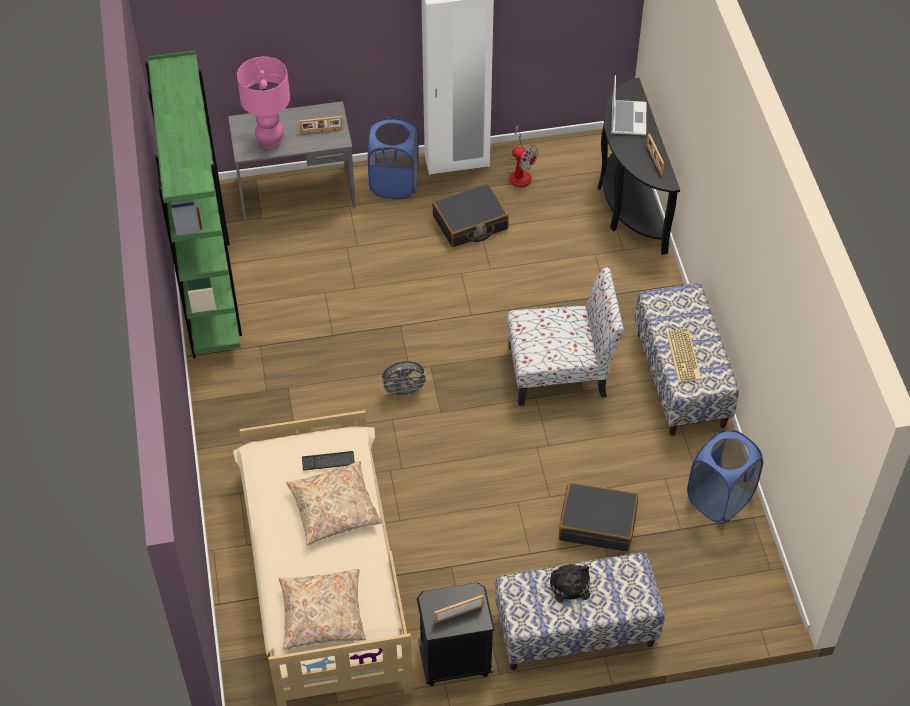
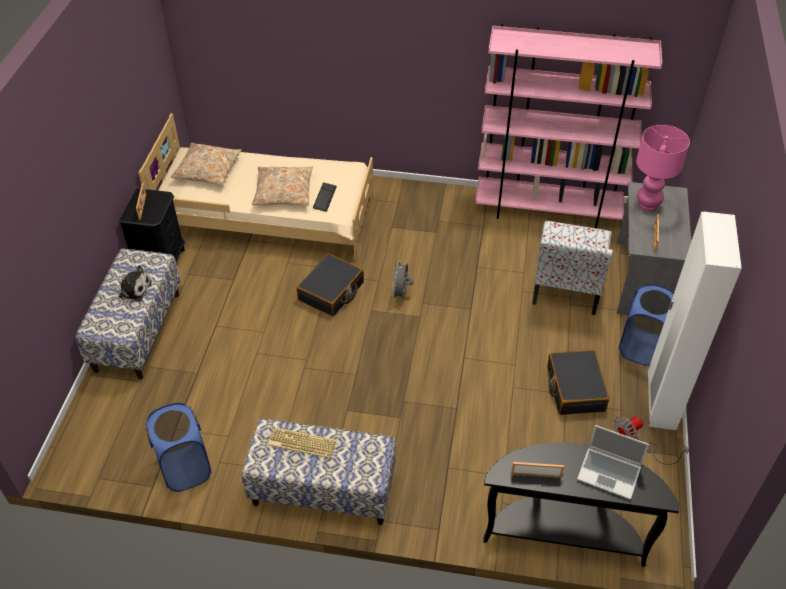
camera: 110 degrees right, 5 degrees down
green bookcase [145,50,242,359] -> pink bookcase [475,24,662,229]
chair [507,267,624,406] -> chair moved to [532,221,613,315]
black suitcase [559,483,638,552] -> black suitcase moved to [296,254,364,316]

